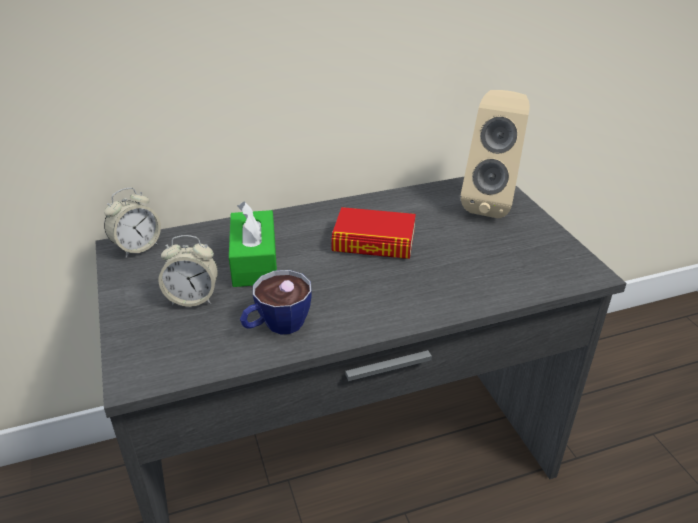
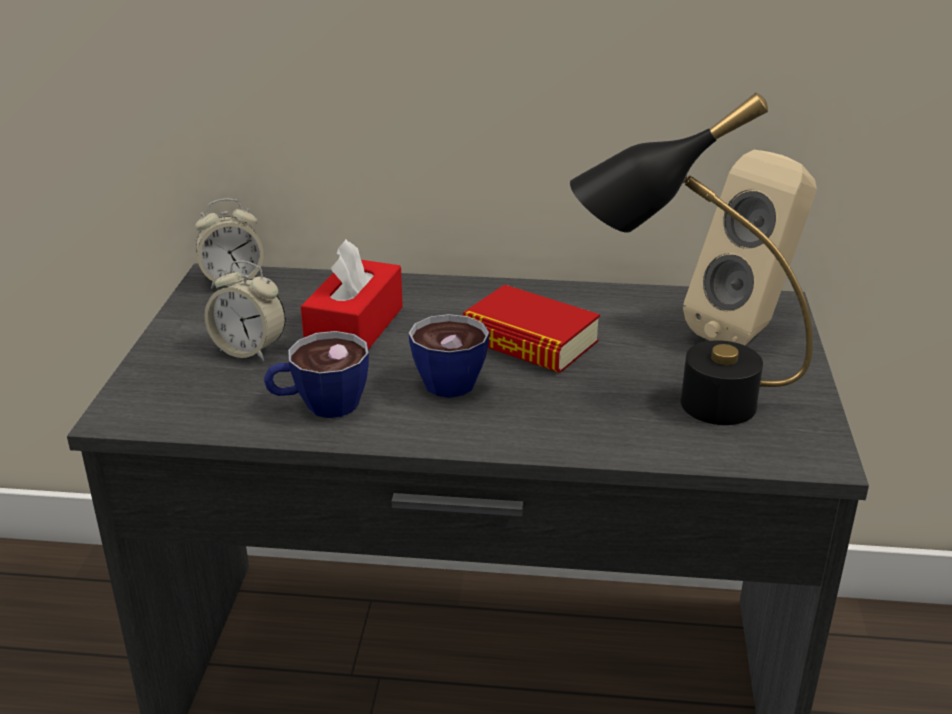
camera: 25 degrees right, 5 degrees down
green tissue box [229,201,277,287] -> red tissue box [301,239,403,350]
none -> cup [409,314,490,398]
none -> black table lamp [570,93,813,425]

